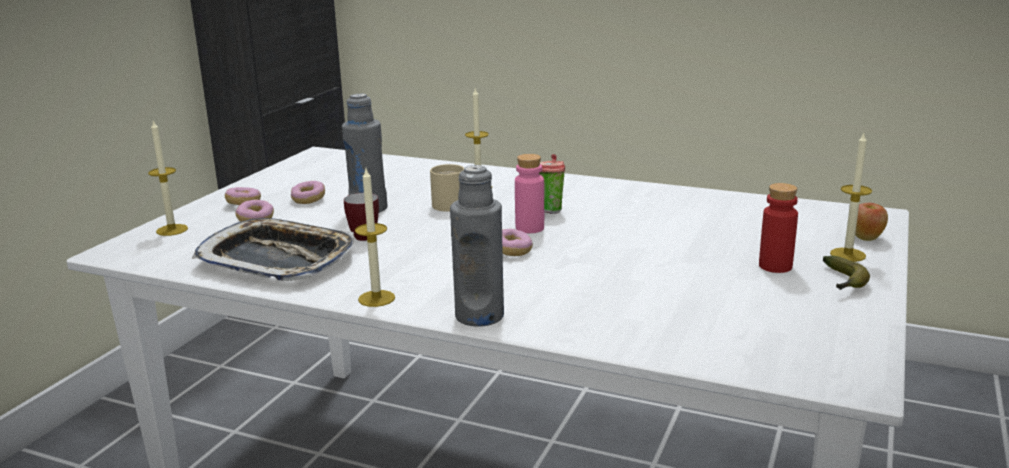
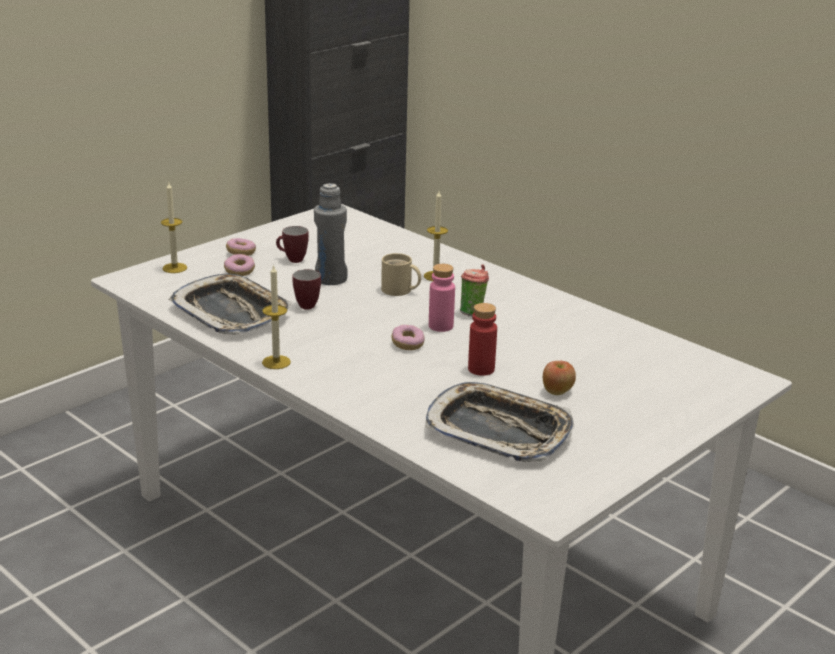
camera: 20 degrees right, 5 degrees up
donut [291,181,325,204] -> mug [276,226,309,263]
grey bottle [450,165,504,327] -> none
red bottle [759,183,798,273] -> red bottle moved to [468,303,497,376]
banana [823,256,870,290] -> none
candle [830,133,872,262] -> none
apple [855,203,888,241] -> apple moved to [543,361,576,395]
none -> tray [425,382,574,462]

